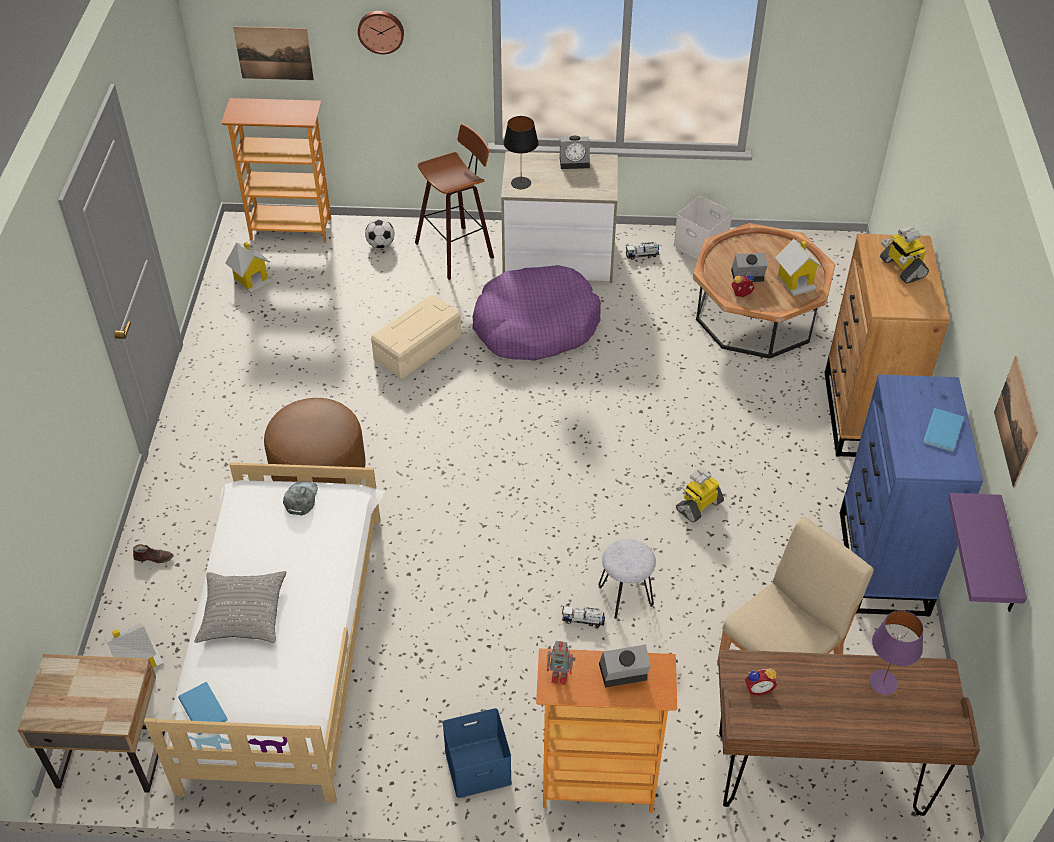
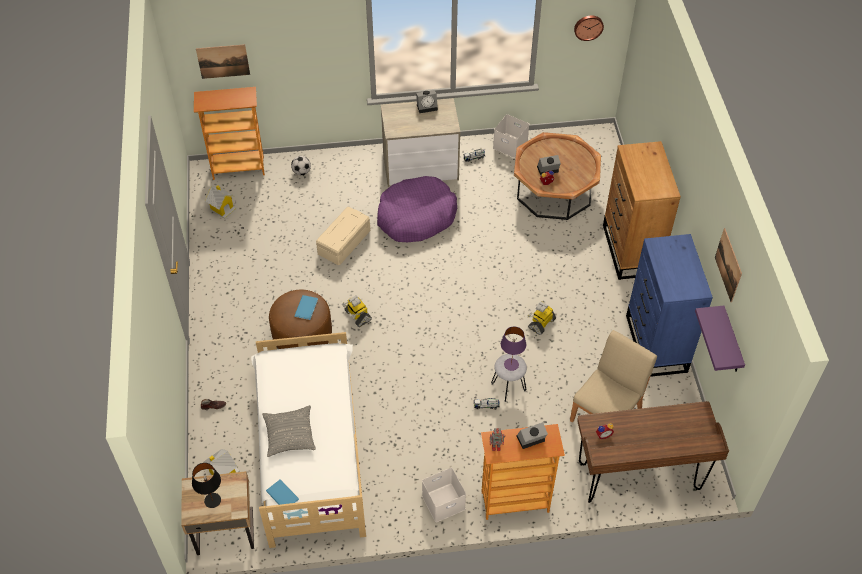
camera: 10 degrees left, 5 degrees up
grey cap [283,481,318,515] -> none
wall clock [358,11,404,54] -> wall clock moved to [574,16,604,41]
stool [415,124,494,280] -> none
blue storage box [442,708,512,798] -> white storage box [422,468,466,522]
black table lamp [503,116,538,189] -> black table lamp moved to [192,463,221,508]
toy house [775,239,823,296] -> none
purple table lamp [869,610,924,695] -> purple table lamp moved to [501,326,526,371]
toy robot [880,226,929,284] -> toy robot moved to [342,295,372,327]
blue book [923,408,964,452] -> blue book moved to [294,295,318,320]

